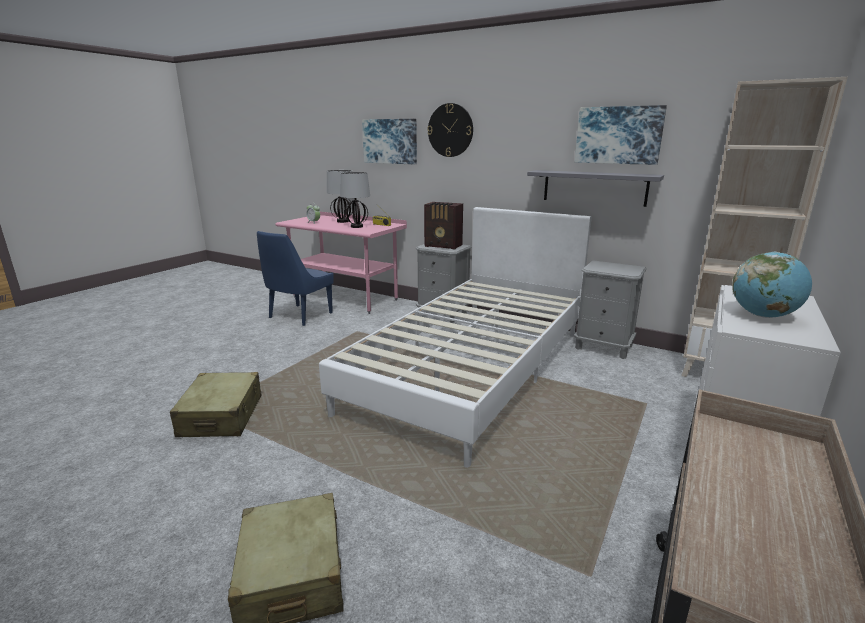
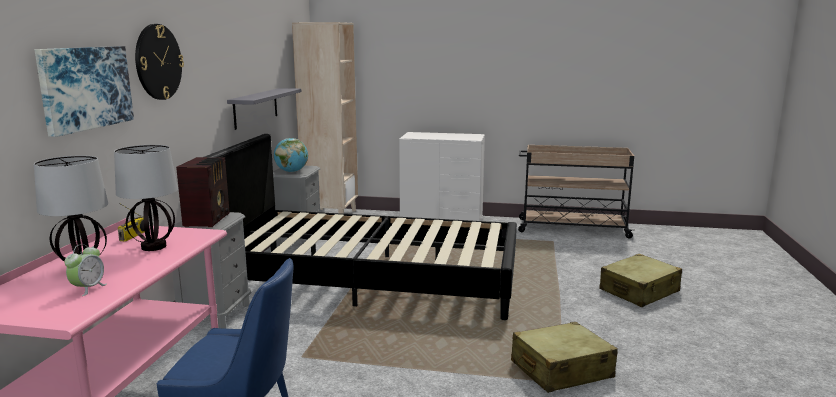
camera: 110 degrees left, 5 degrees down
white bed [319,207,592,468] -> black bed [204,134,517,320]
picture [575,105,667,165] -> none
globe [732,252,812,318] -> globe moved to [274,138,308,172]

